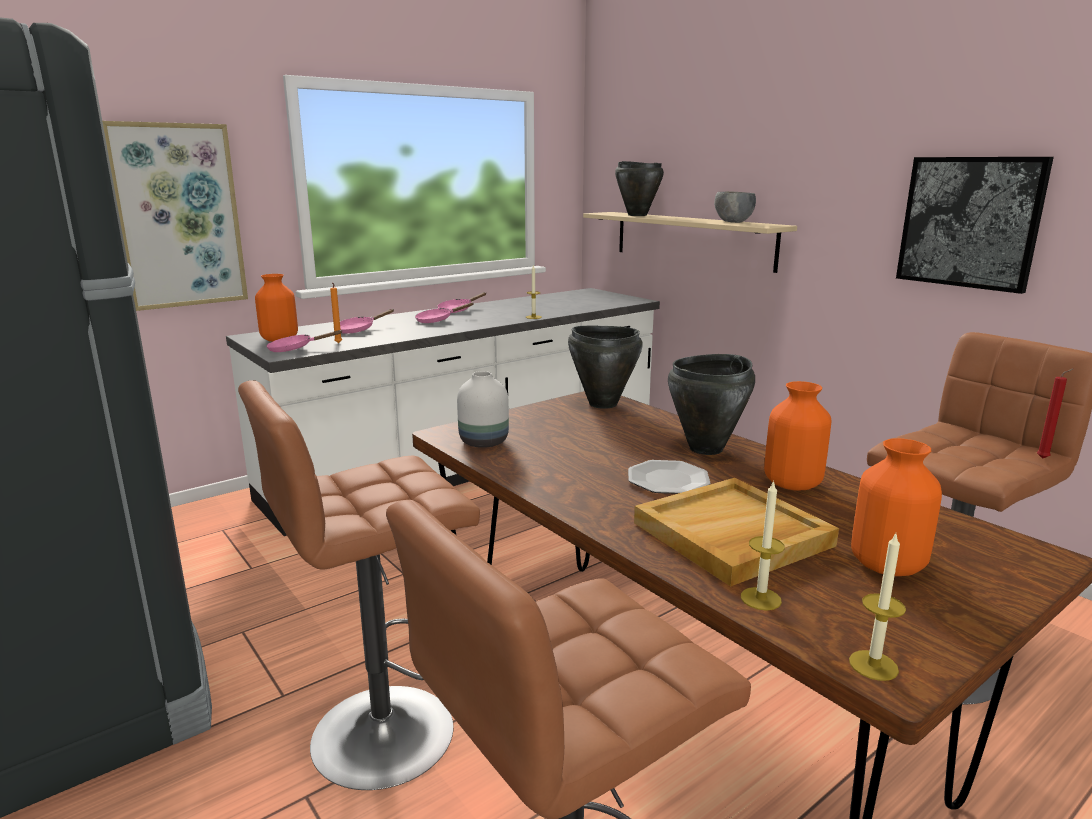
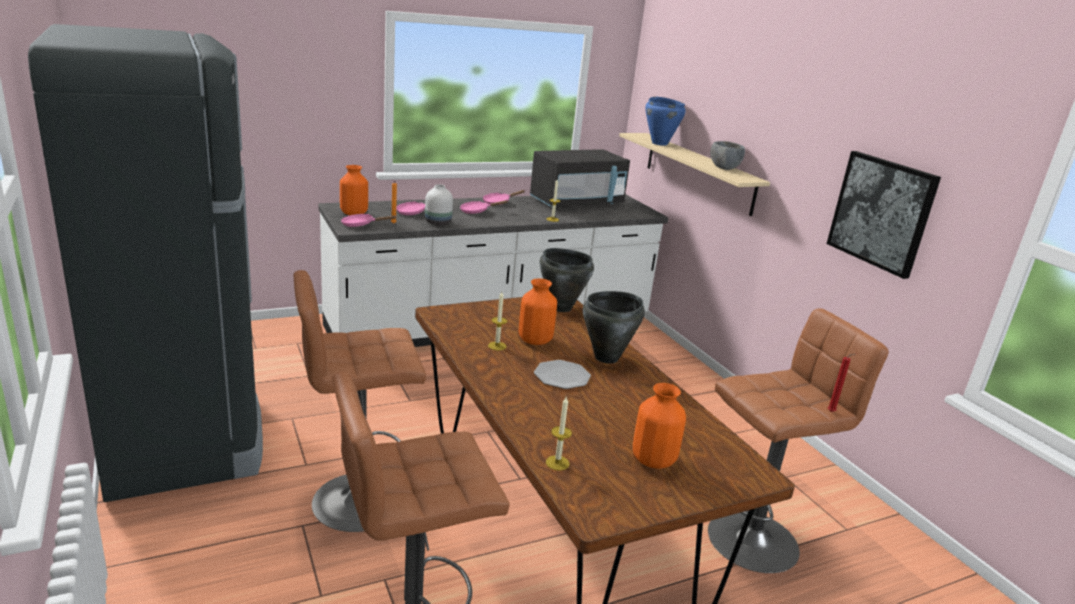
camera: 10 degrees right, 5 degrees up
picture [102,121,248,311] -> none
white vase [457,371,509,448] -> white vase moved to [425,184,453,225]
black cooking pot [615,161,664,216] -> blue cooking pot [645,97,686,146]
beige tray [634,478,839,586] -> none
orange vase [764,381,831,491] -> orange vase moved to [519,278,557,345]
candle [849,534,906,681] -> candle moved to [488,292,507,351]
none -> black microwave [530,149,630,207]

